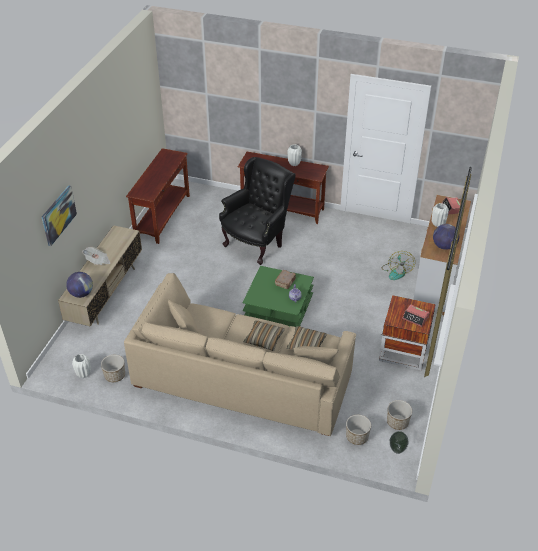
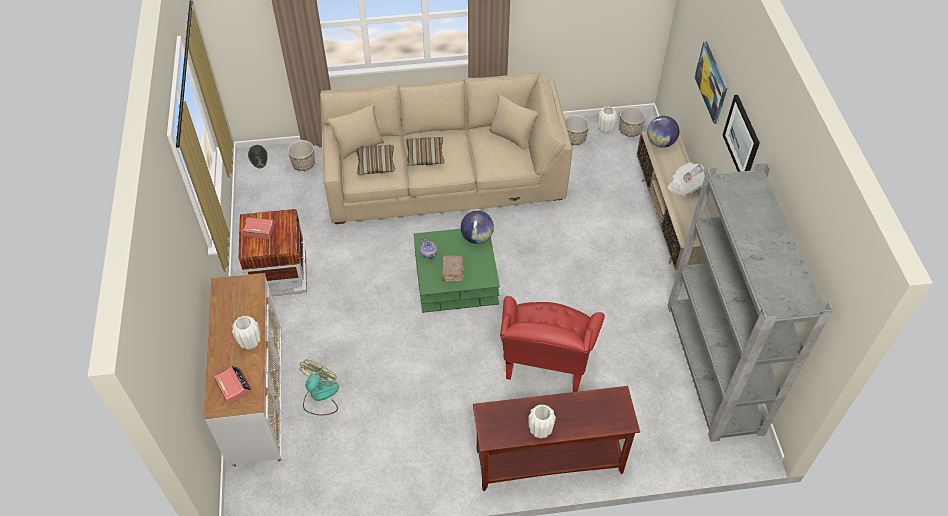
camera: 155 degrees right, 10 degrees up
brown console table [126,148,190,244] -> grey bookcase [667,163,833,442]
black armchair [219,157,296,265] -> red armchair [500,296,605,392]
fan [382,251,415,280] -> fan turned 45 degrees clockwise [300,360,339,416]
planter [387,400,412,430] -> planter moved to [619,107,646,137]
globe [433,224,459,250] -> globe moved to [461,211,494,244]
none -> picture [723,95,760,172]

